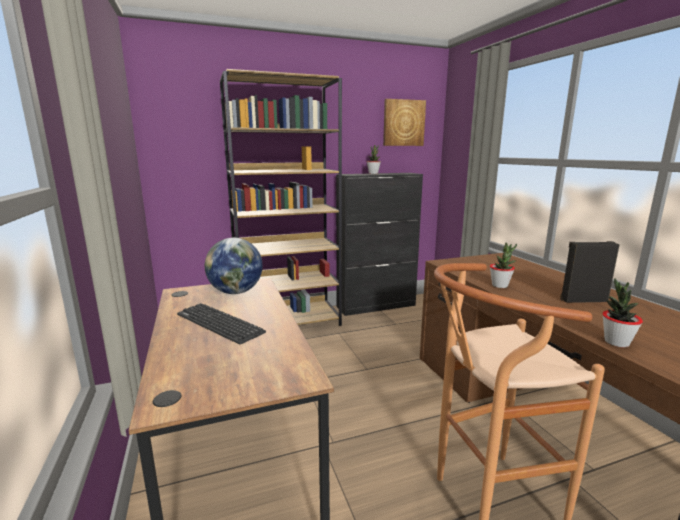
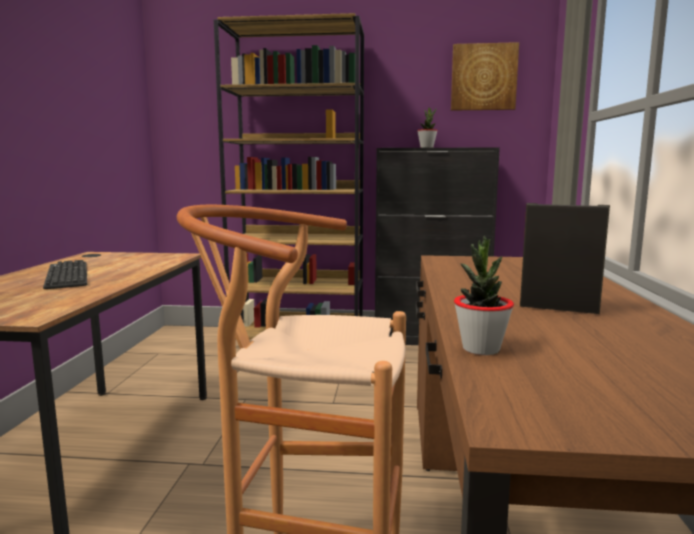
camera: 25 degrees right, 5 degrees down
globe [205,238,263,294] -> none
potted plant [490,243,517,288] -> none

